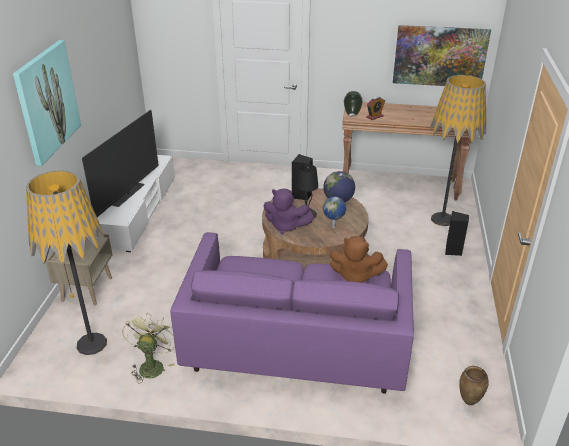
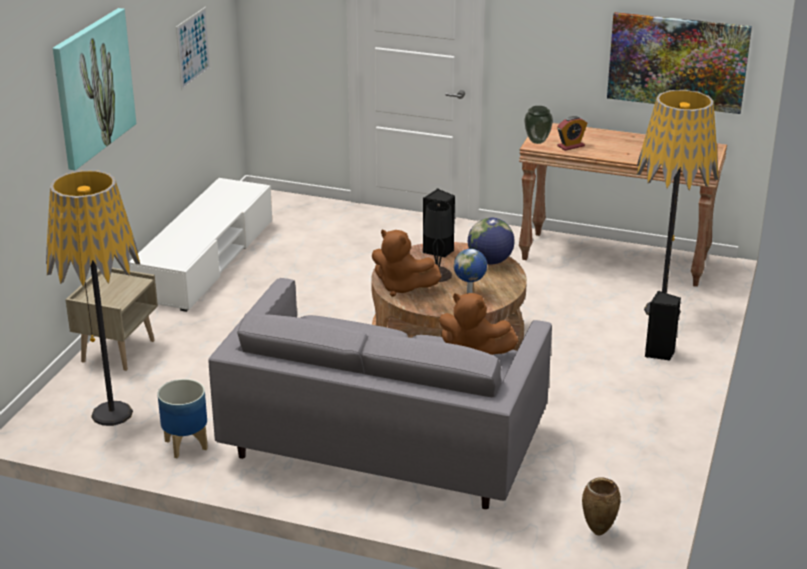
camera: 10 degrees right, 5 degrees down
television [82,110,159,217] -> none
green fan [122,313,175,383] -> planter [157,379,208,458]
purple sofa [170,232,414,393] -> grey sofa [208,278,552,509]
purple plush toy [263,189,314,234] -> brown plush toy [372,230,442,297]
none -> picture [176,7,211,90]

